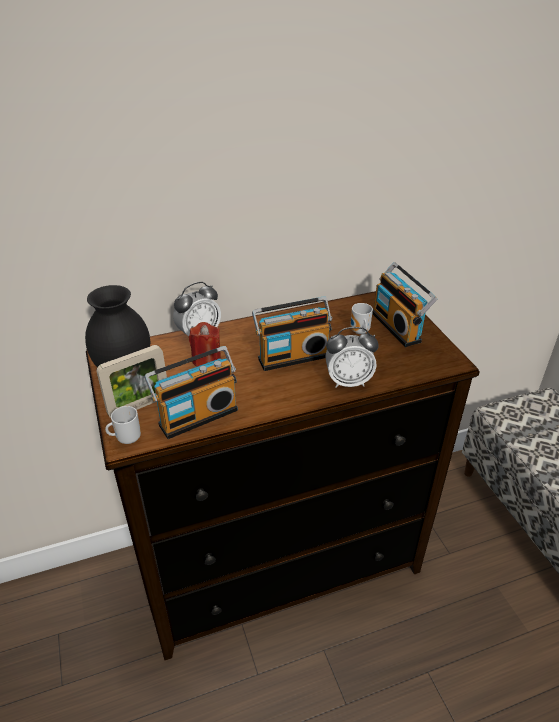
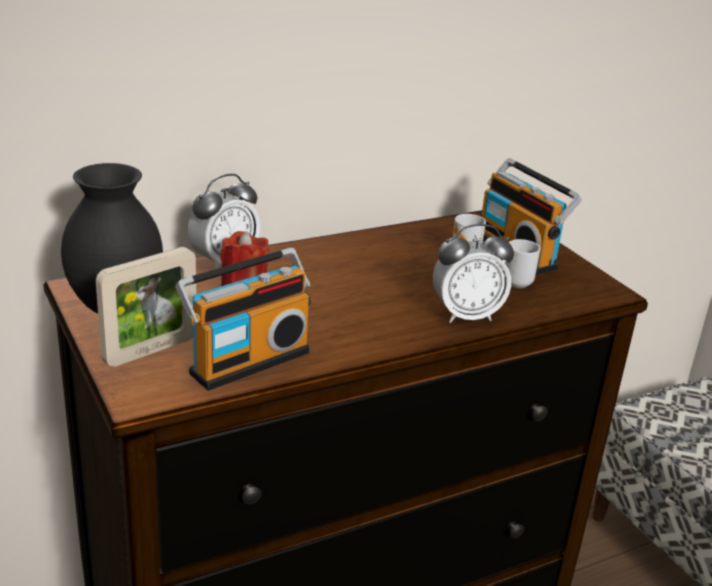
camera: 10 degrees left, 10 degrees down
mug [105,406,141,444] -> mug moved to [502,239,541,288]
radio [252,296,332,371] -> none

